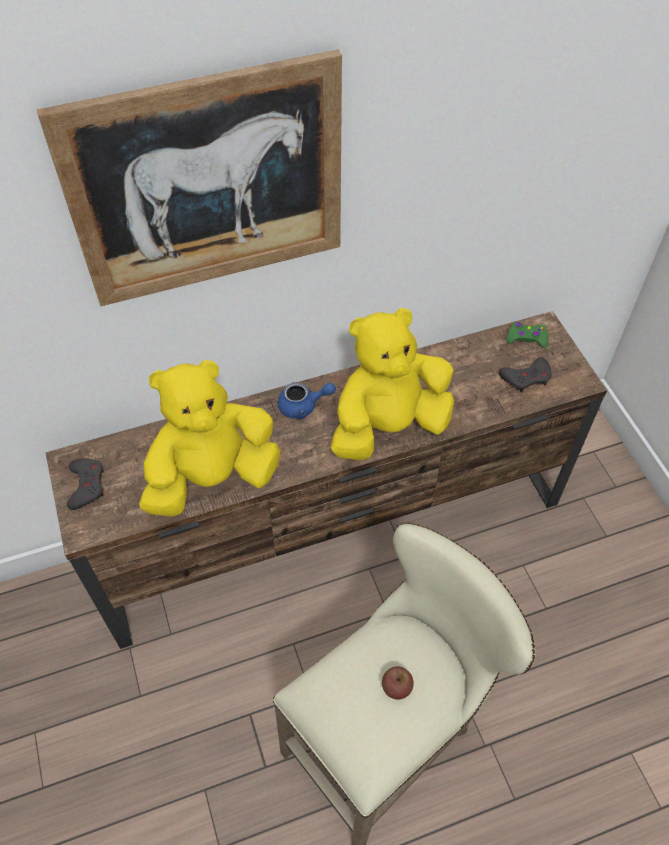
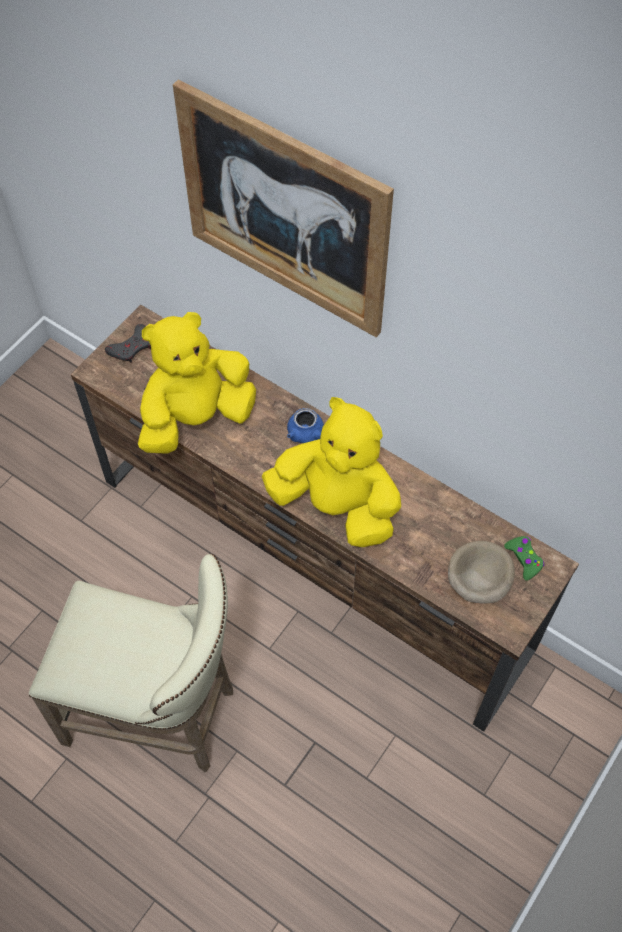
camera: 55 degrees right, 5 degrees up
yellow plush toy [139,360,281,517] -> yellow plush toy turned 60 degrees counterclockwise [138,312,256,454]
apple [382,667,414,700] -> none
grey game controller [499,357,551,392] -> beige bowl [448,541,515,604]

